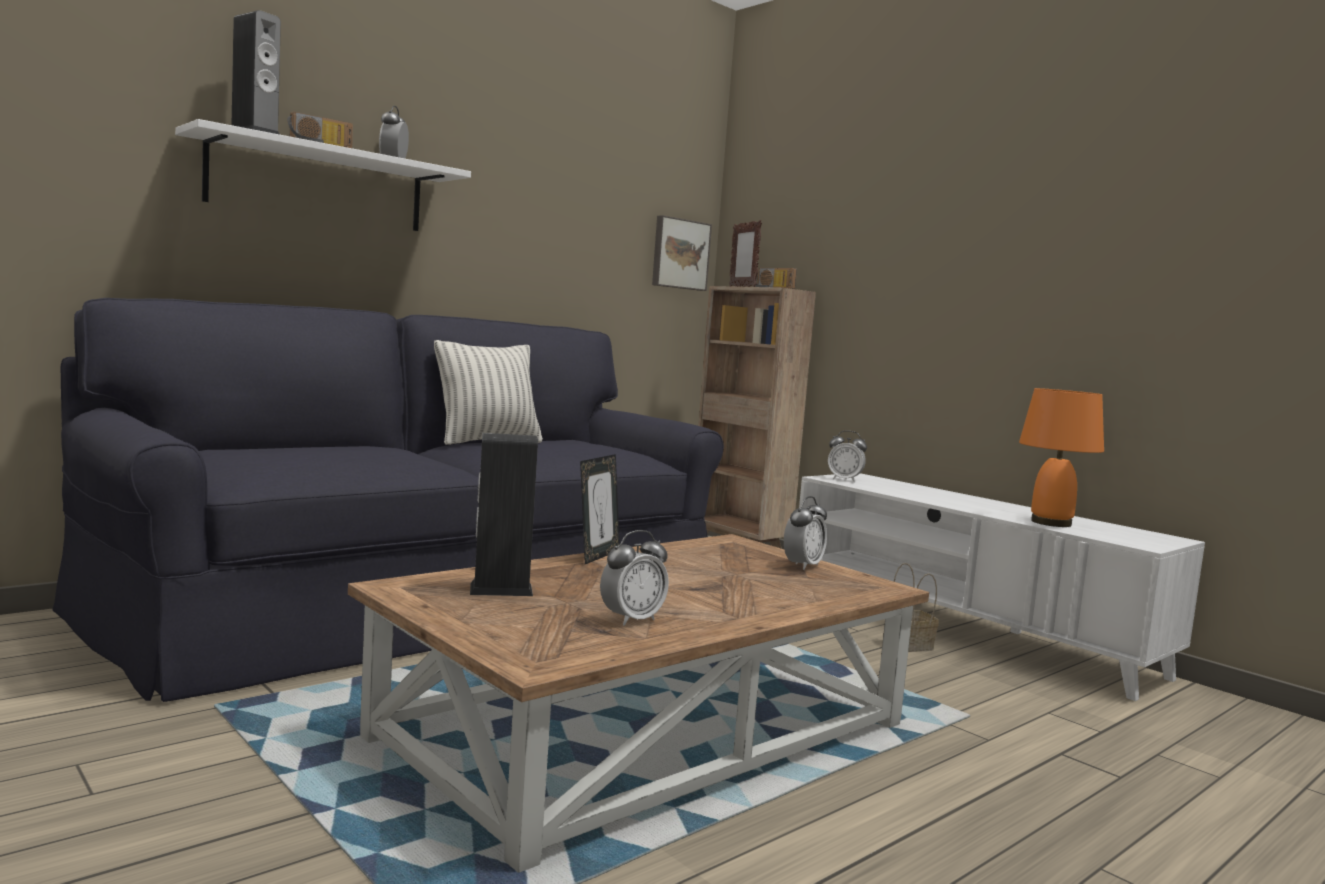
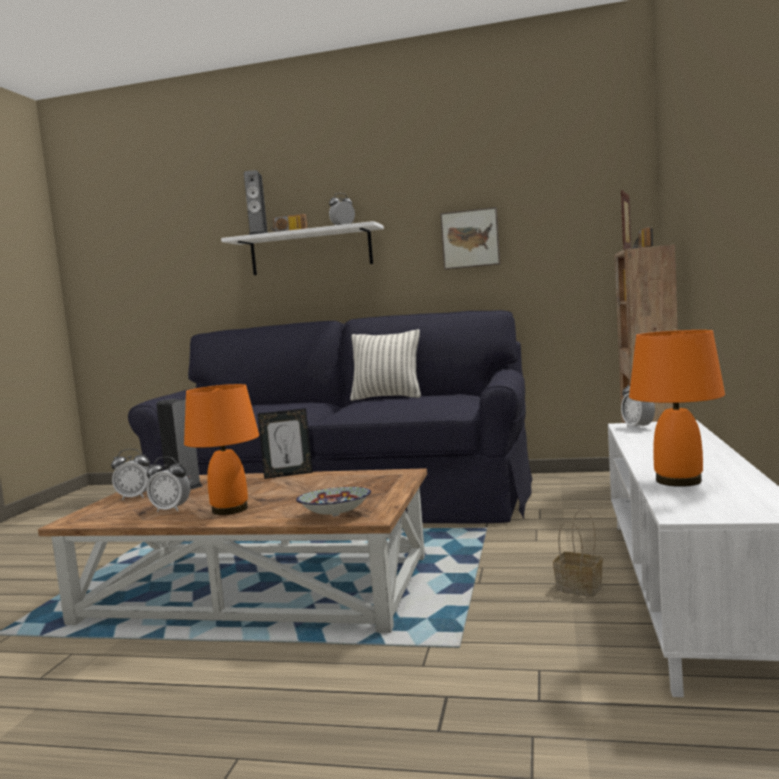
camera: 55 degrees right, 0 degrees up
picture [652,215,712,291] -> picture moved to [440,207,500,269]
alarm clock [784,496,827,570] -> alarm clock moved to [111,449,150,500]
none -> orange table lamp [184,384,259,515]
none -> bowl [296,487,371,516]

